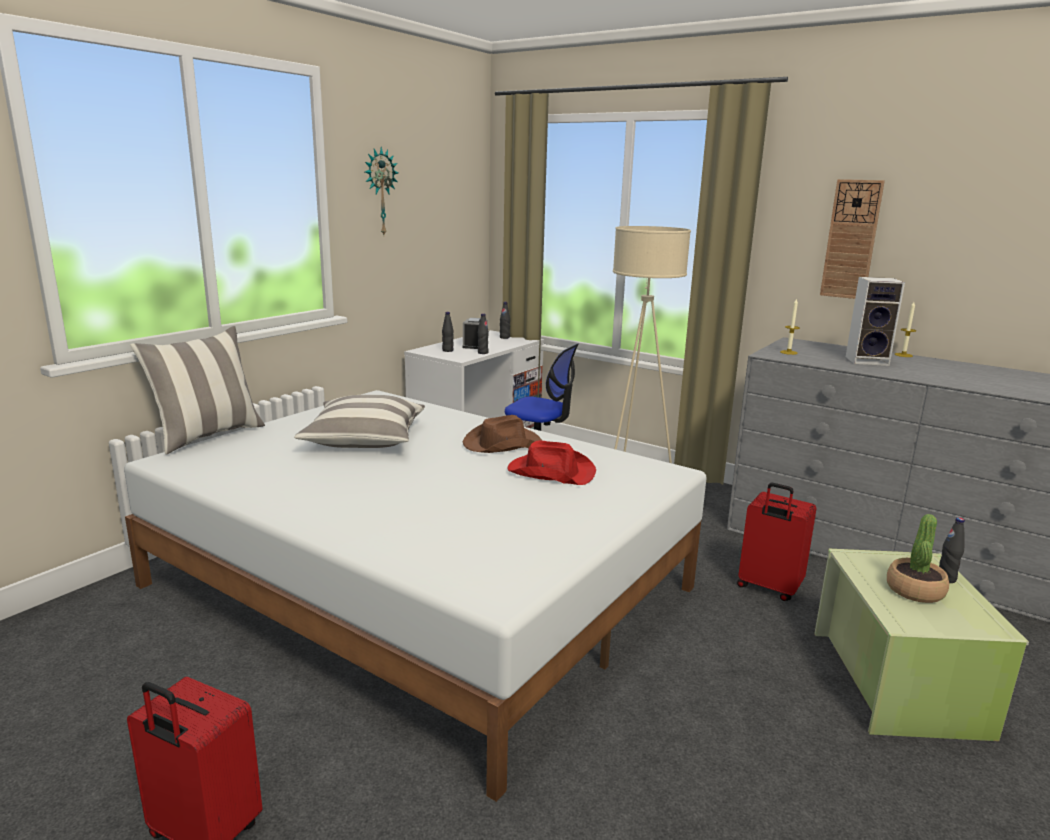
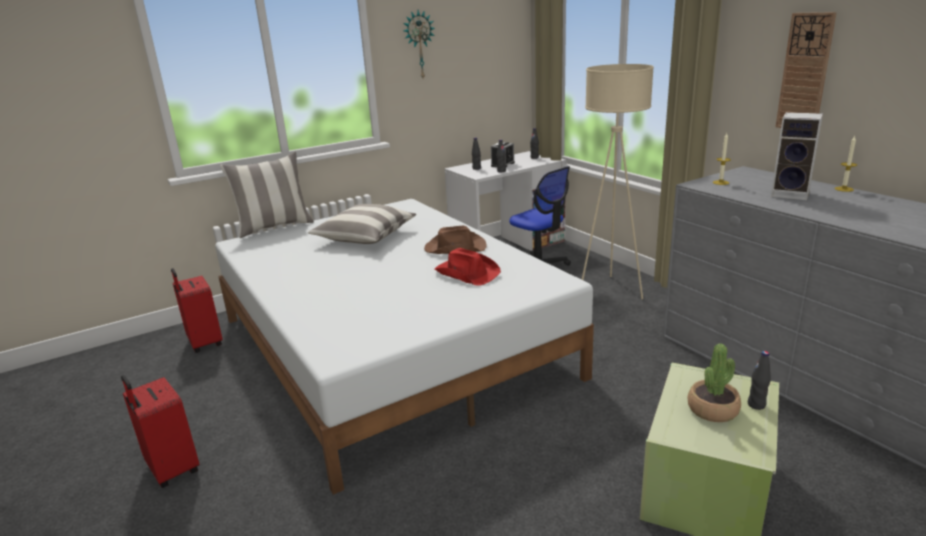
camera: 25 degrees right, 5 degrees up
red suitcase [737,483,817,601] -> red suitcase moved to [171,268,223,353]

